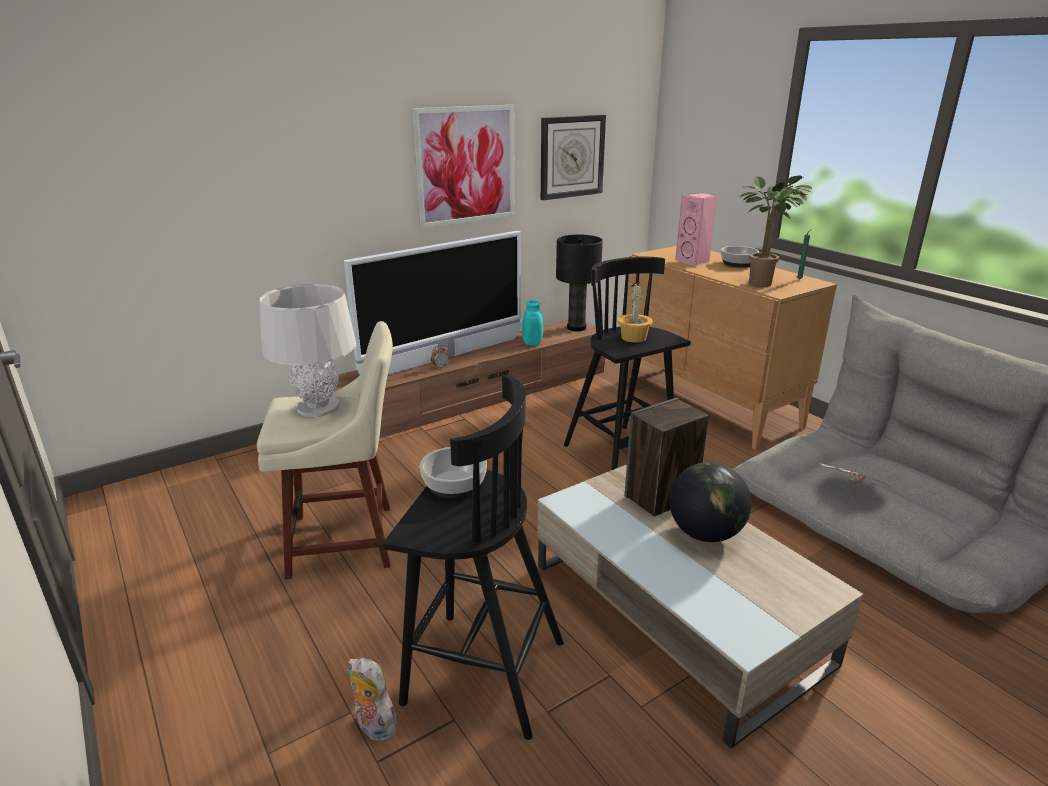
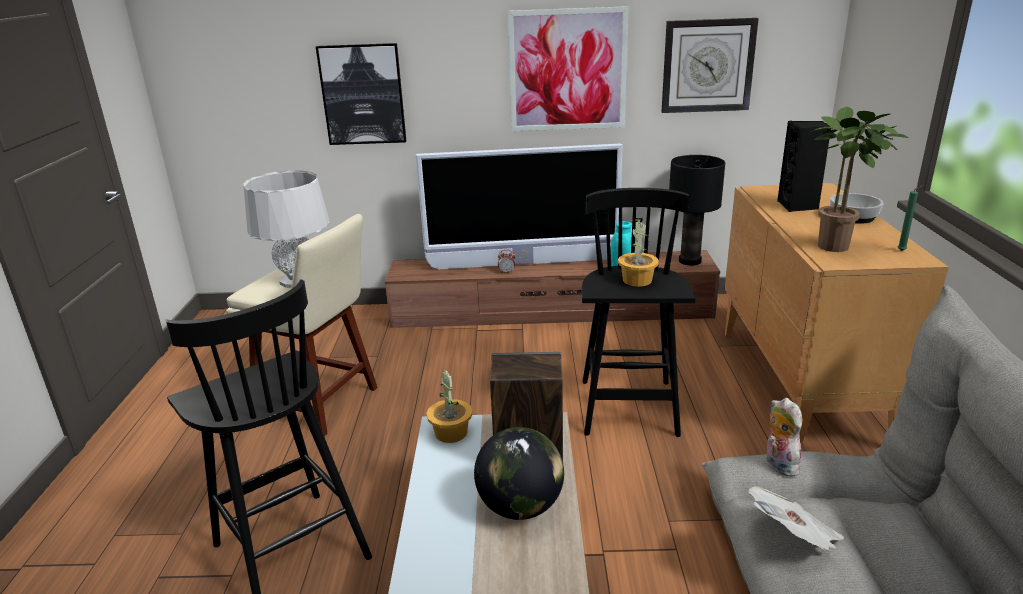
camera: 35 degrees right, 0 degrees up
plush toy [348,657,397,741] -> plush toy moved to [766,398,802,476]
bowl [420,447,487,498] -> none
pink speaker [675,193,717,267] -> black speaker [777,121,831,212]
none -> picture [316,43,406,145]
none -> potted plant [426,369,473,443]

